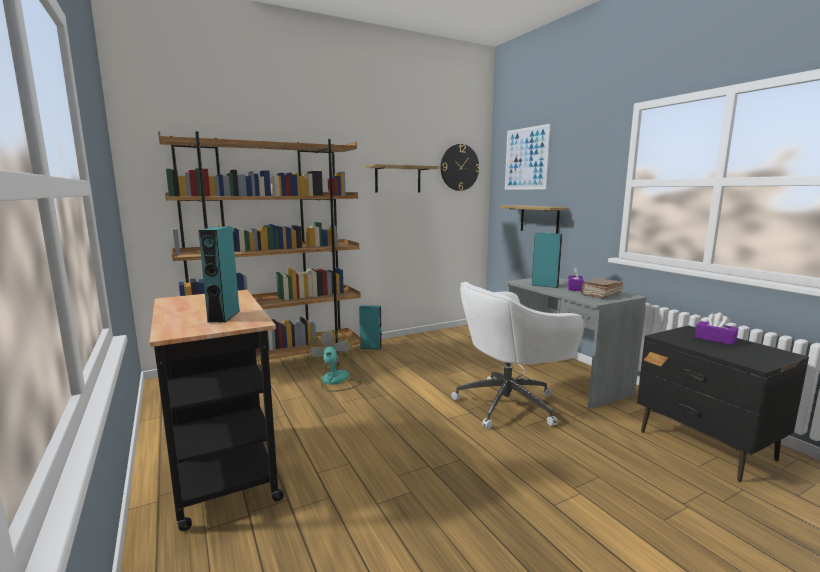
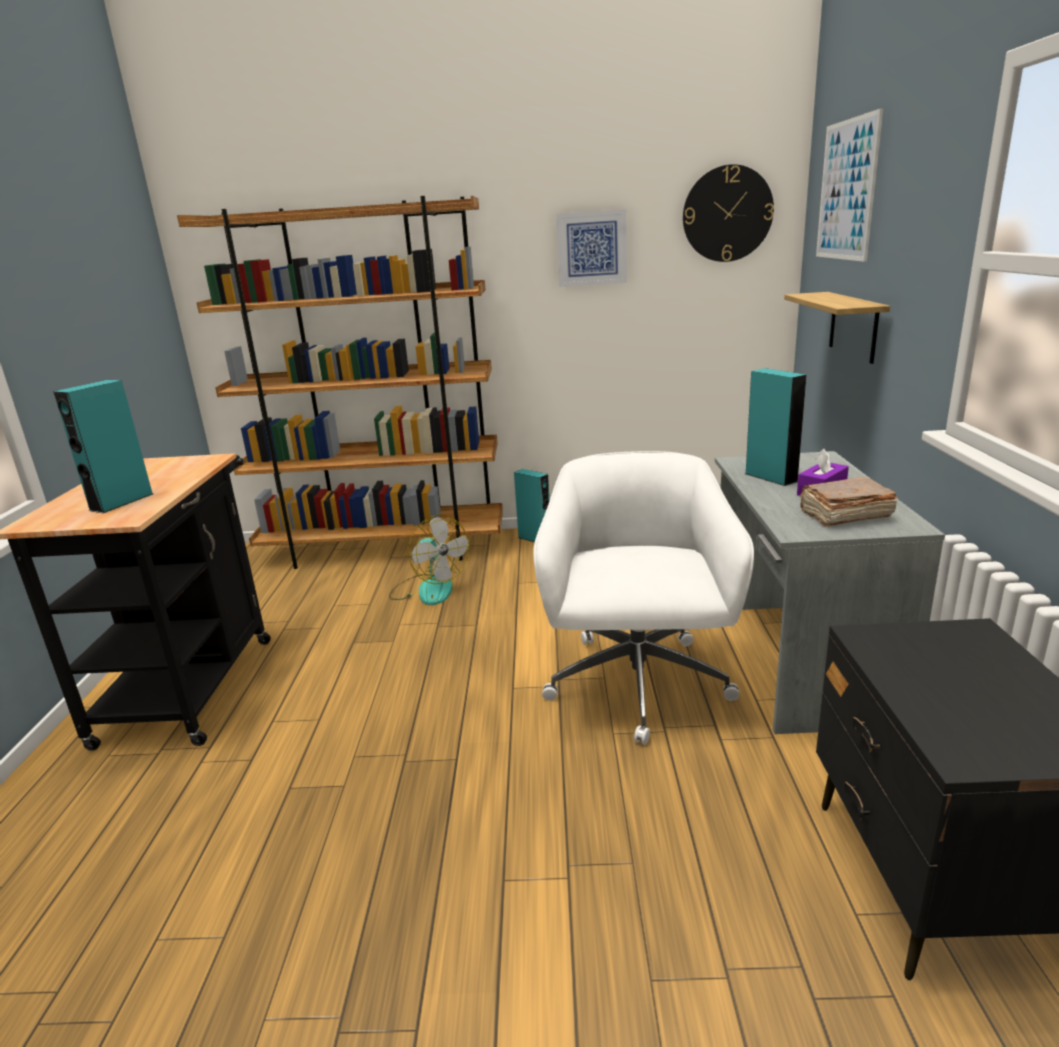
camera: 30 degrees right, 10 degrees up
fan [308,330,362,392] -> fan turned 120 degrees clockwise [389,515,470,605]
shelf [366,164,439,193] -> picture [556,209,627,287]
white office chair [451,282,585,429] -> white office chair turned 90 degrees clockwise [533,451,754,745]
purple tissue box [695,312,738,345] -> none

